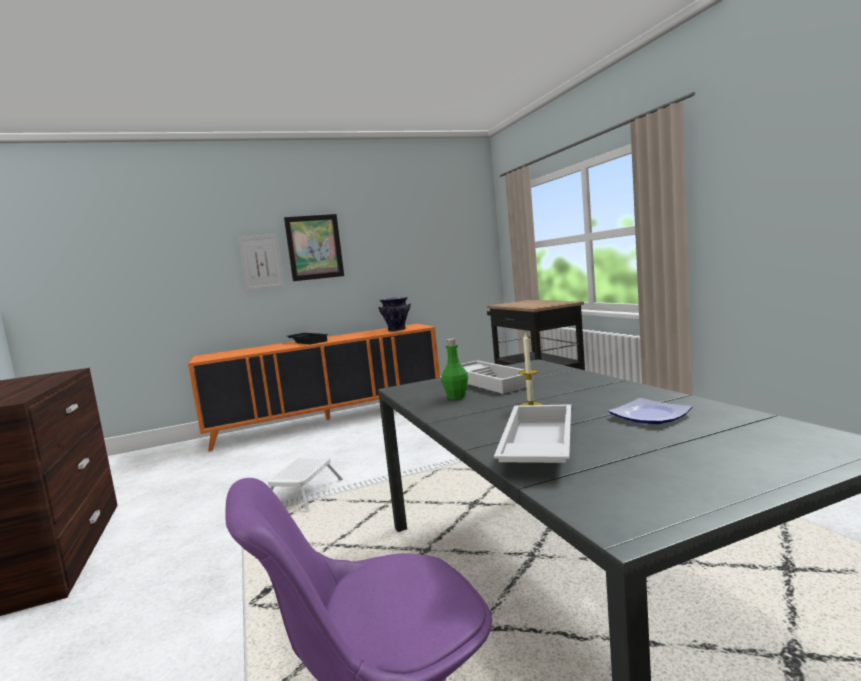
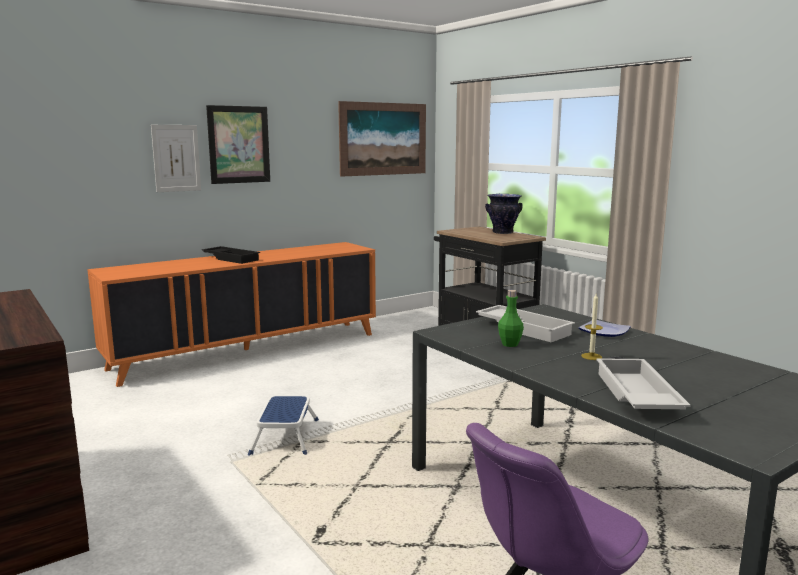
camera: 15 degrees left, 5 degrees up
white step ladder [268,457,343,513] -> blue step ladder [248,396,319,455]
vase [378,297,411,331] -> vase moved to [485,194,523,234]
plate [608,398,692,424] -> plate moved to [578,320,631,337]
none -> picture [338,101,426,177]

